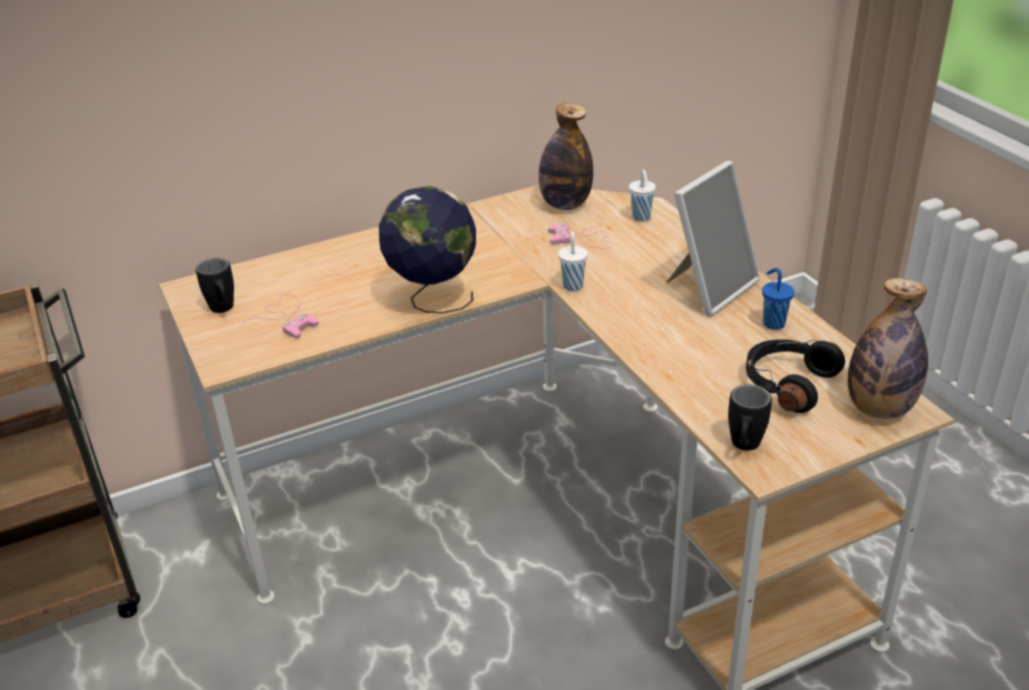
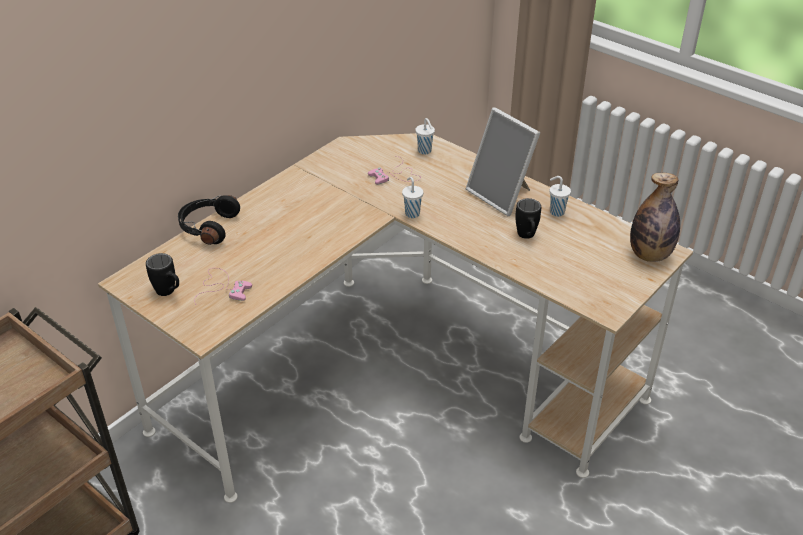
camera: 25 degrees left, 5 degrees up
globe [379,186,476,314] -> none
bottle [539,103,593,210] -> none
picture frame [666,161,760,316] -> picture frame turned 120 degrees clockwise [466,107,540,216]
black mug [728,384,772,451] -> black mug moved to [515,198,541,239]
black headphones [746,339,845,413] -> black headphones moved to [178,195,240,245]
blue cup [762,268,794,330] -> white cup [550,176,571,217]

